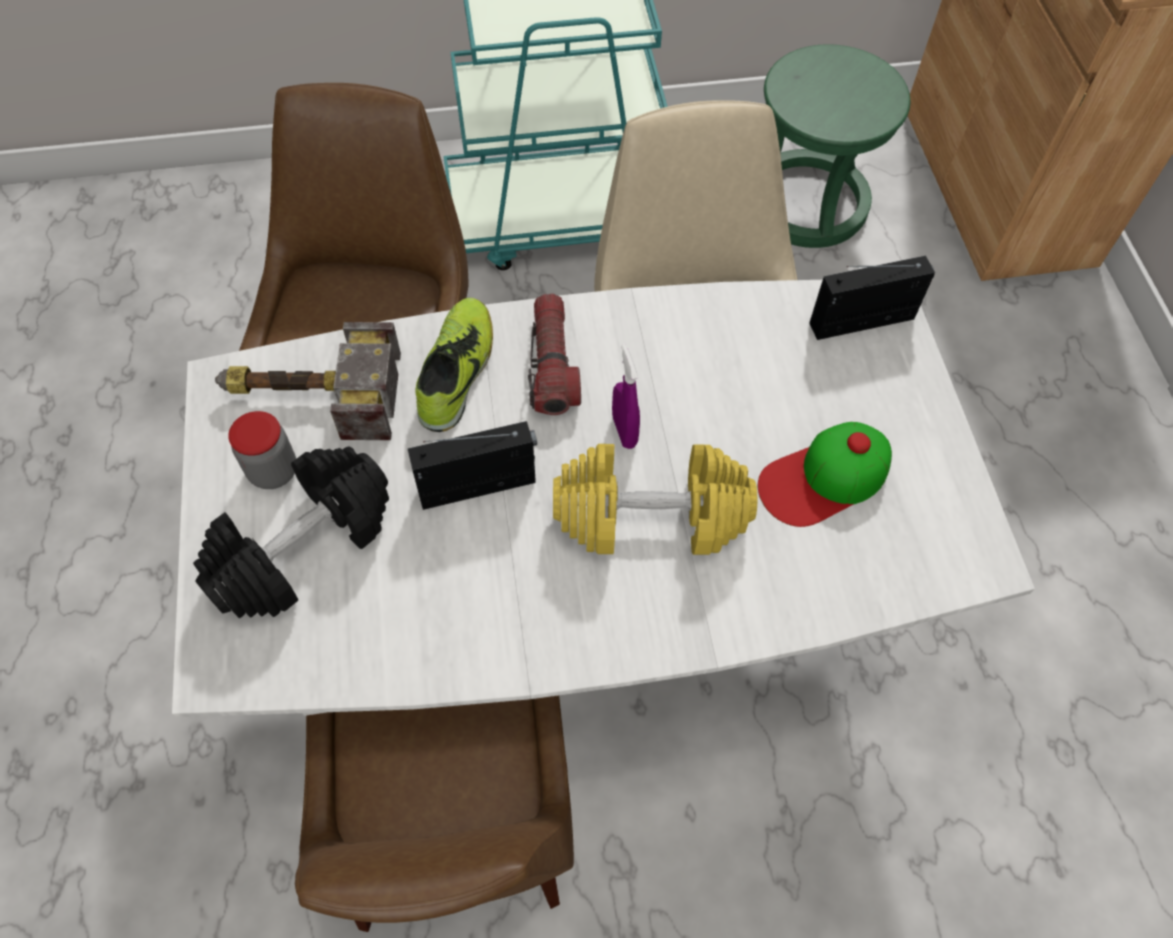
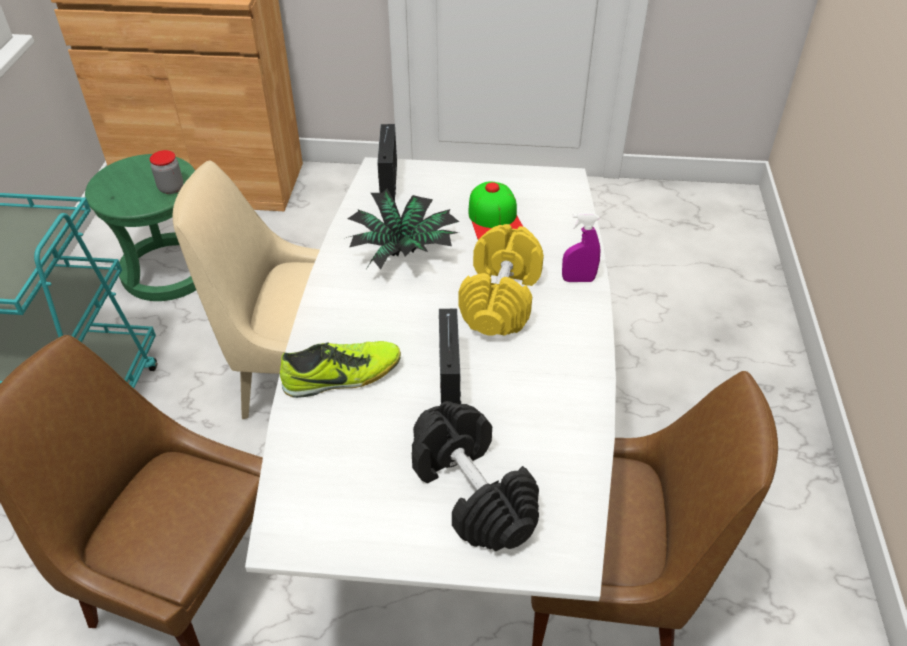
camera: 75 degrees left, 15 degrees down
hammer [215,322,401,440] -> none
jar [228,411,296,489] -> jar moved to [150,150,183,194]
shoe [415,298,493,432] -> shoe turned 135 degrees clockwise [280,341,401,398]
flashlight [528,294,581,415] -> none
purple spray bottle [612,344,640,449] -> purple spray bottle moved to [562,213,600,282]
none -> potted plant [346,188,459,271]

